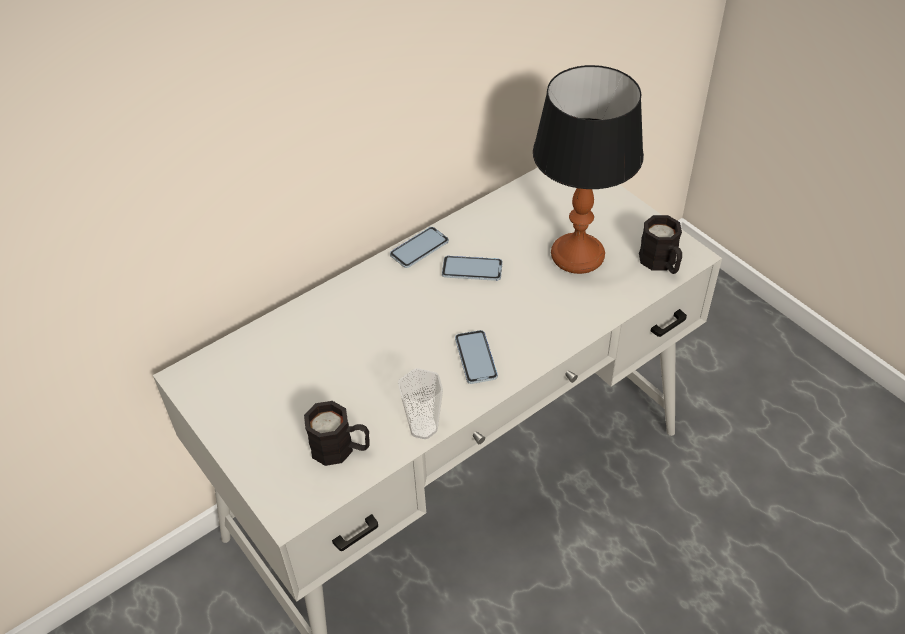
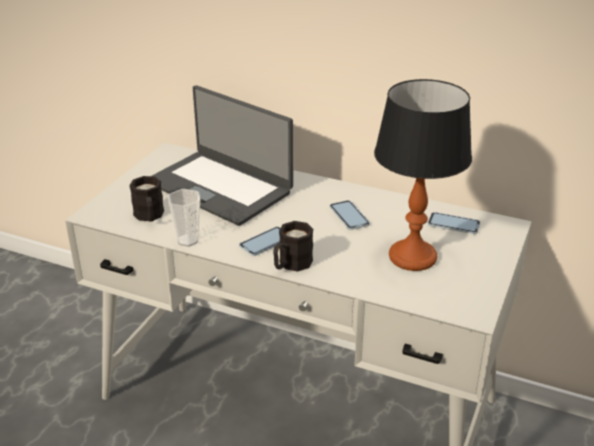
camera: 60 degrees right, 15 degrees down
phone [390,227,449,268] -> phone moved to [428,212,480,234]
black mug [639,215,682,274] -> black mug moved to [273,221,313,271]
none -> laptop [152,85,293,226]

